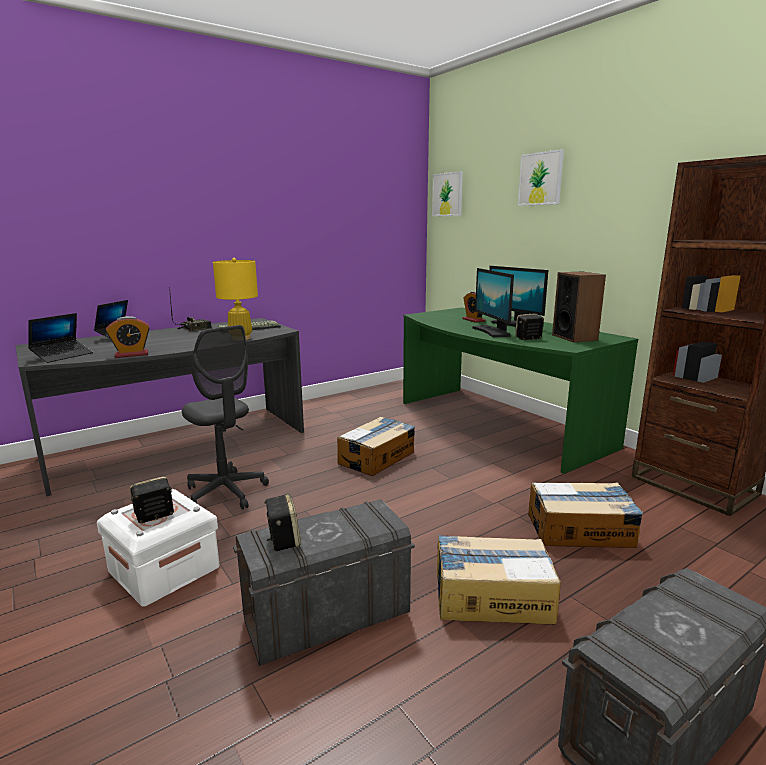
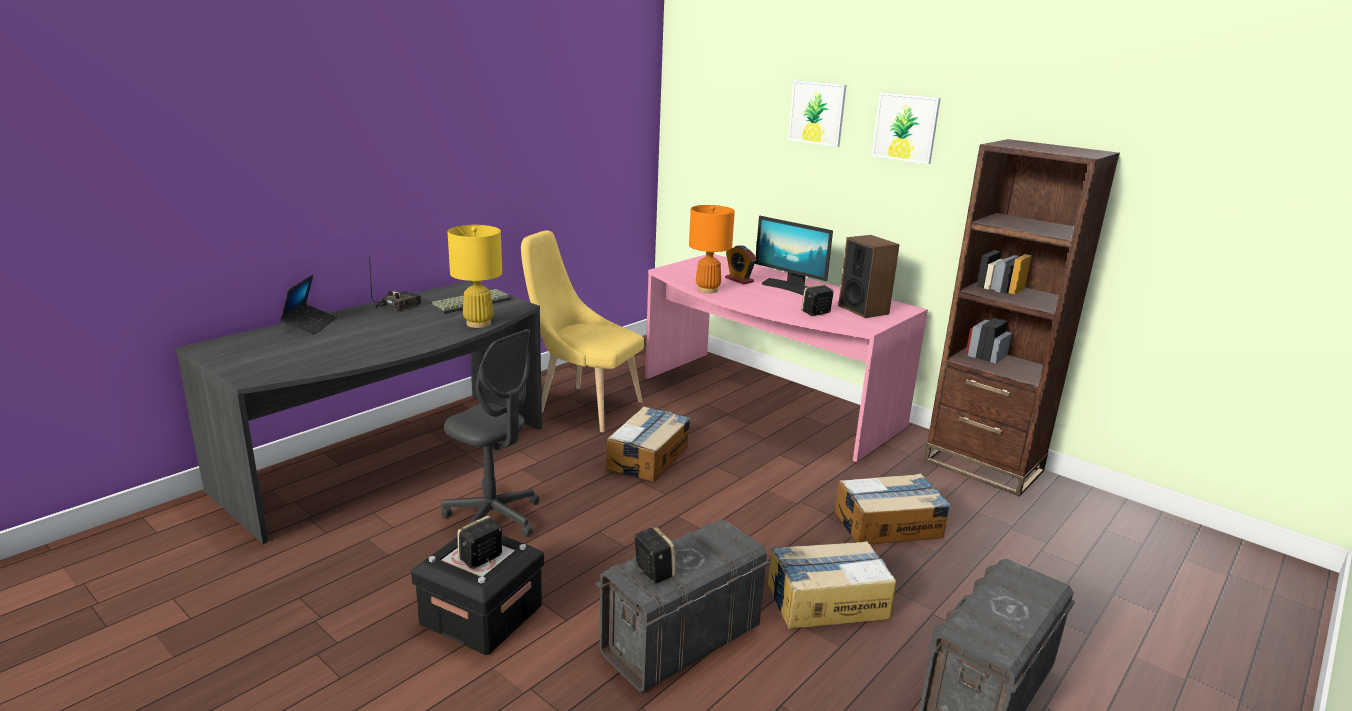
camera: 15 degrees left, 5 degrees up
laptop [28,313,93,363] -> none
white storage box [97,489,220,607] -> black storage box [411,535,544,655]
alarm clock [106,316,150,358] -> none
green desk [403,307,638,474] -> pink desk [645,254,928,462]
picture [432,171,463,216] -> picture moved to [872,93,941,164]
monitor [472,268,514,337] -> none
none -> yellow chair [521,230,644,432]
none -> orange table lamp [689,205,735,293]

